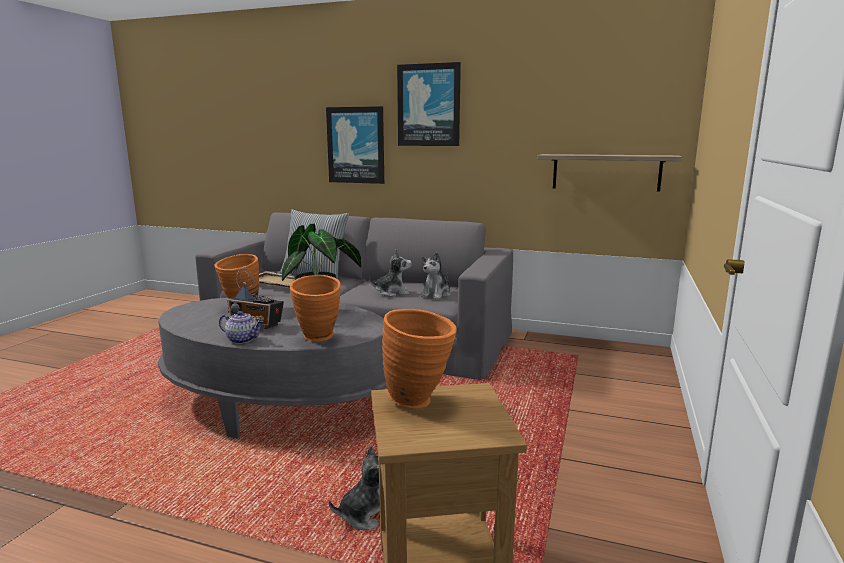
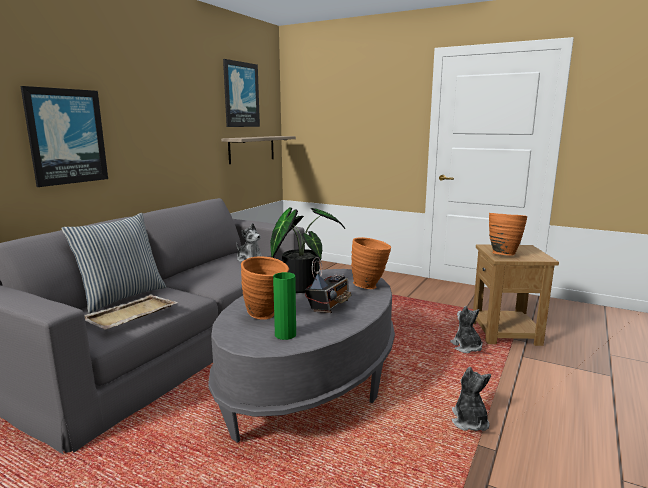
camera: 80 degrees left, 0 degrees up
teapot [219,311,263,344] -> none
plush toy [369,250,412,297] -> plush toy moved to [452,367,491,431]
picture [397,62,461,146] -> picture moved to [223,59,260,127]
none -> green vase [273,272,296,340]

